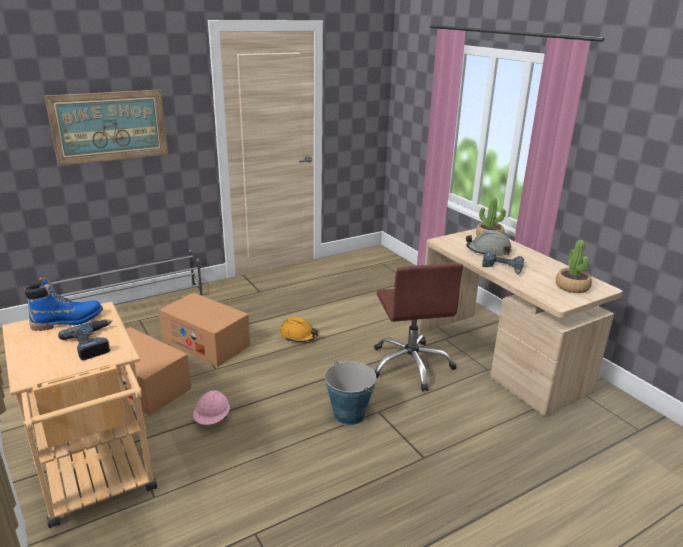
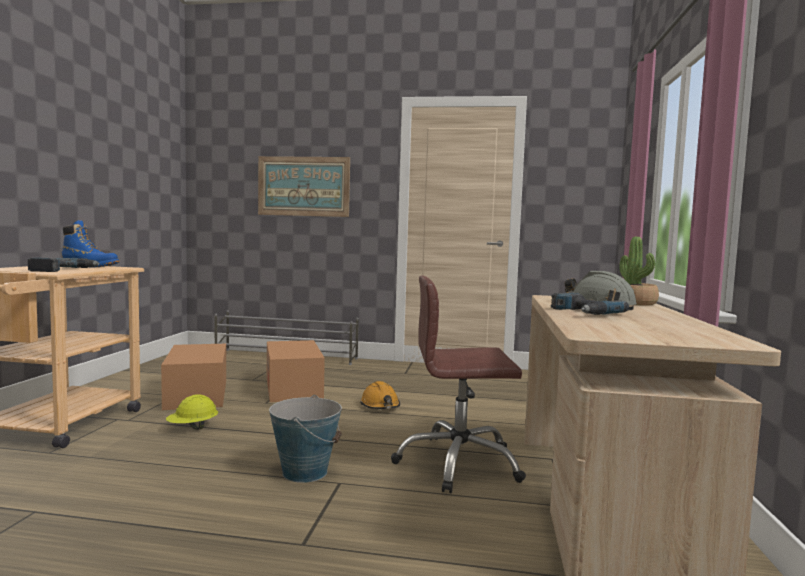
camera: 40 degrees right, 20 degrees down
pink hard hat [193,390,230,425] -> yellow hard hat [166,394,218,430]
brown office chair [374,263,463,391] -> brown office chair turned 60 degrees clockwise [391,276,526,493]
potted plant [556,240,592,293] -> none

